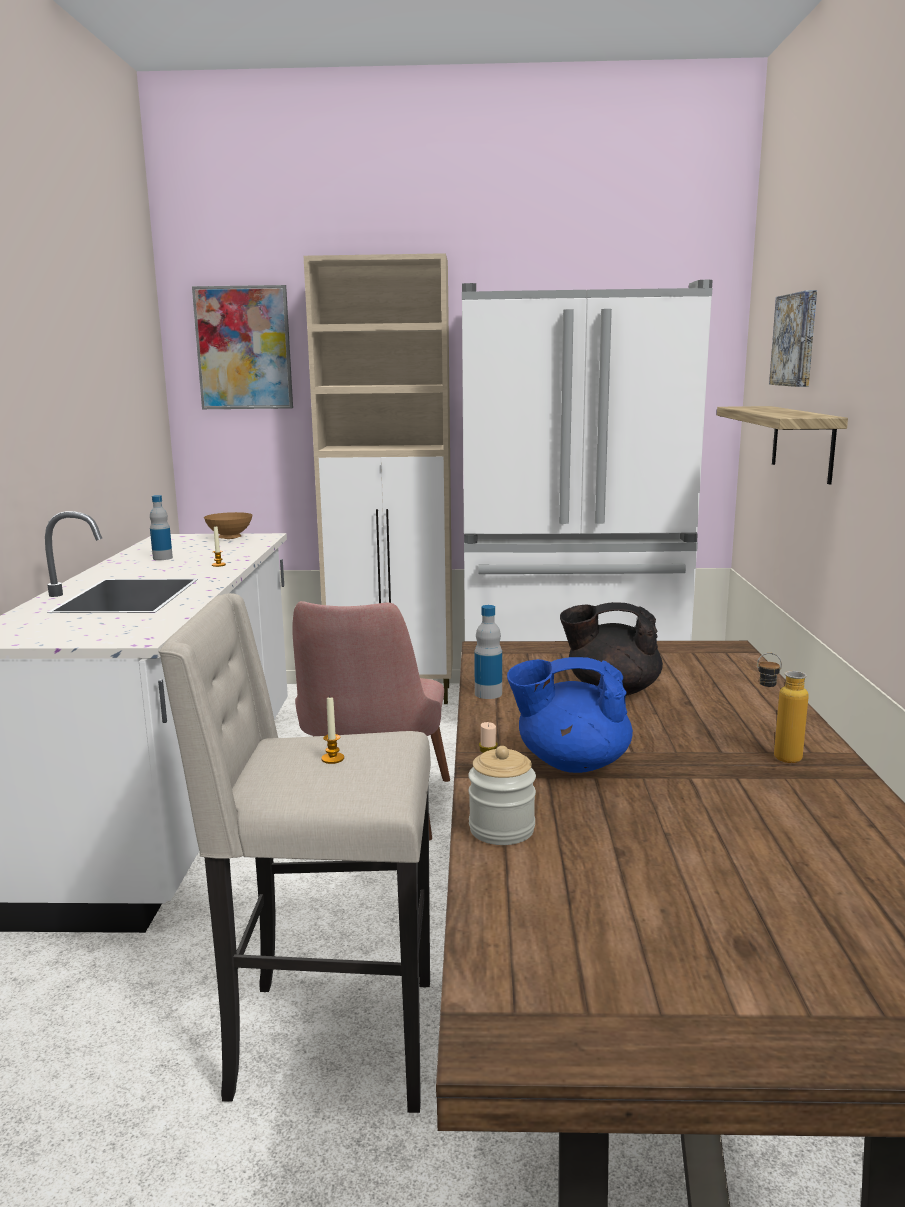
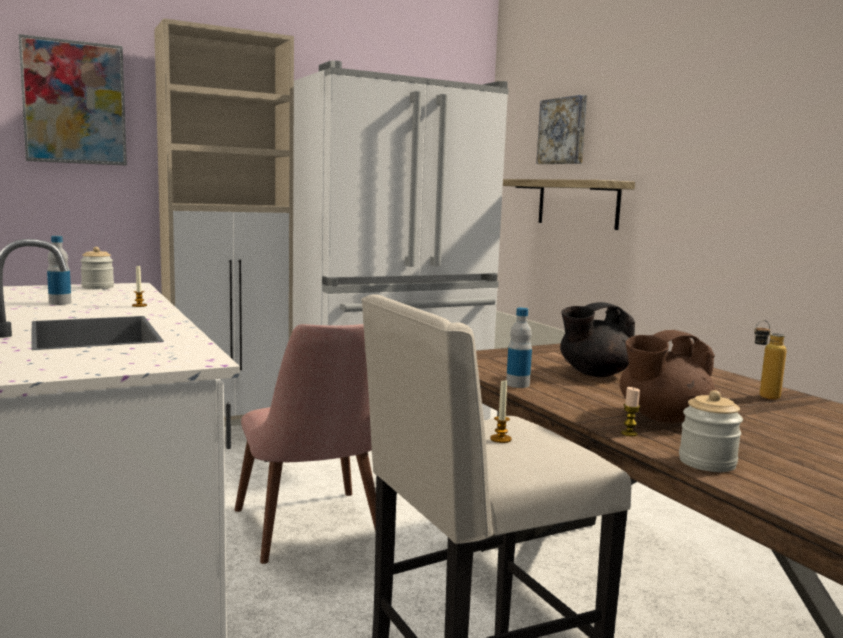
camera: 30 degrees left, 5 degrees down
brown bowl [204,512,252,539] -> jar [80,247,114,289]
blue teapot [507,657,633,773] -> brown teapot [620,330,715,423]

